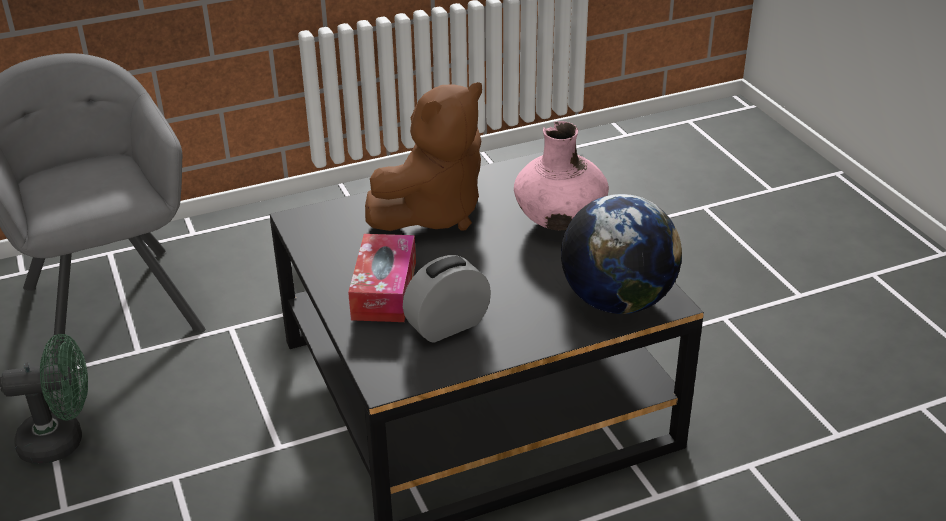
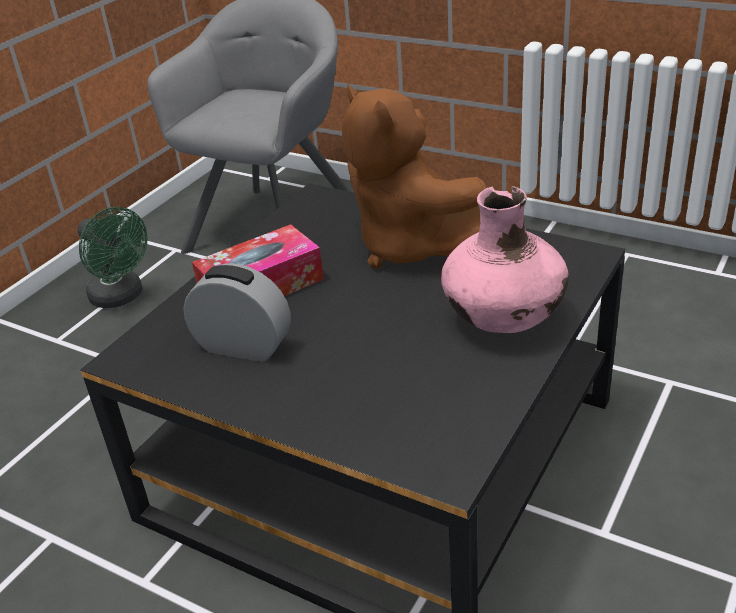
camera: 55 degrees right, 0 degrees up
brown plush toy [365,82,482,231] -> brown plush toy turned 45 degrees clockwise [342,85,486,268]
globe [561,194,682,314] -> none

